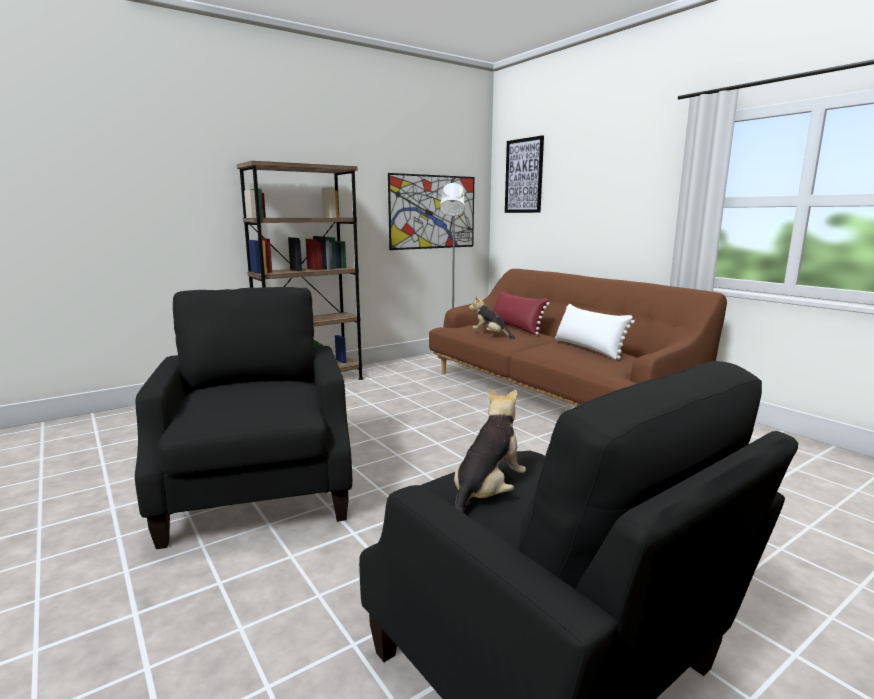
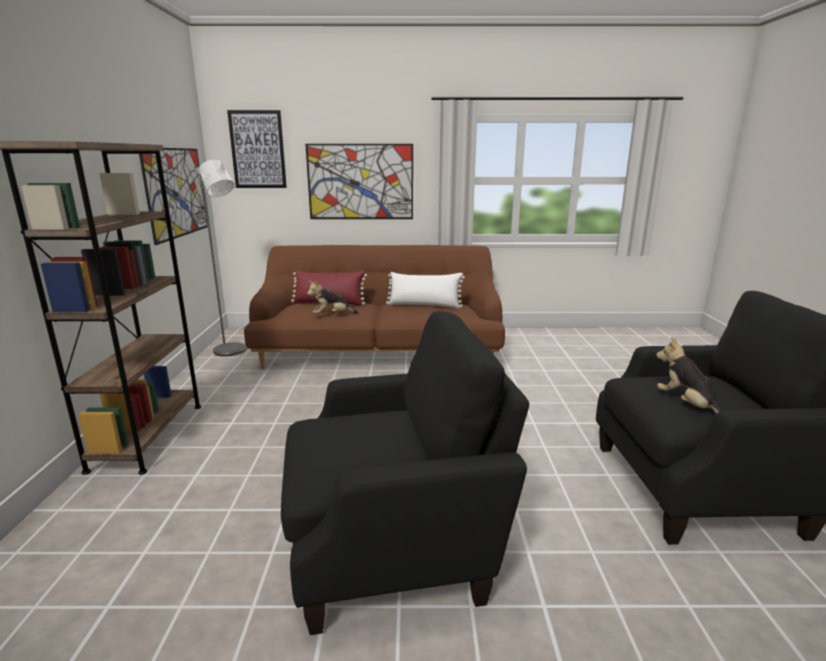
camera: 55 degrees left, 5 degrees up
black armchair [135,287,352,549] -> black armchair turned 150 degrees clockwise [281,311,529,635]
none -> picture [305,144,413,219]

